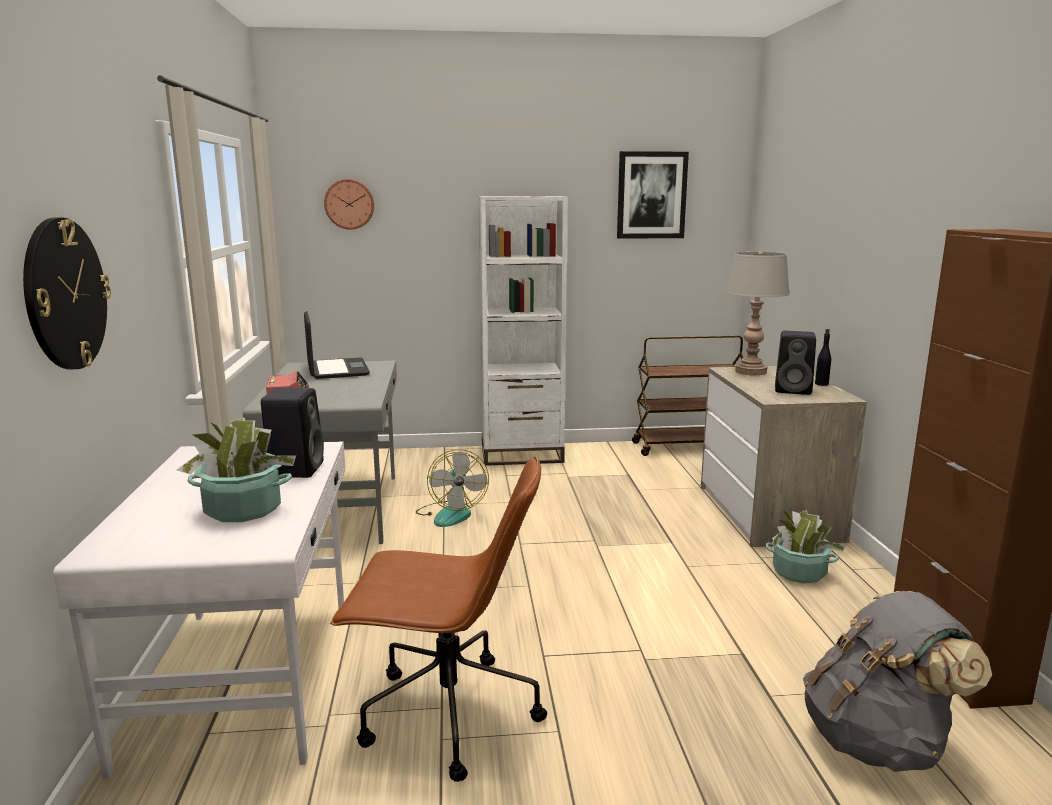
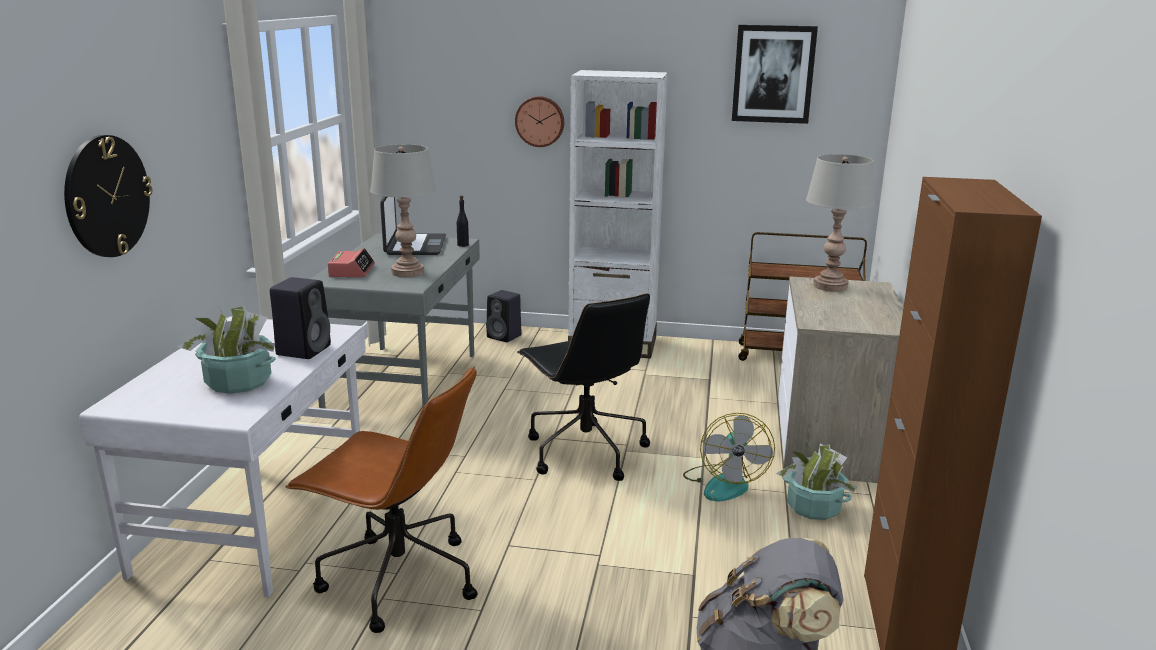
camera: 15 degrees right, 5 degrees up
wall clock [324,179,374,230] -> wall clock moved to [515,96,564,147]
fan [416,449,489,527] -> fan moved to [683,413,775,501]
black speaker [775,331,816,395] -> black speaker moved to [486,290,522,342]
black bottle [815,329,831,386] -> black bottle moved to [457,196,469,247]
none -> grey table lamp [370,144,436,277]
none -> black office chair [517,293,650,481]

